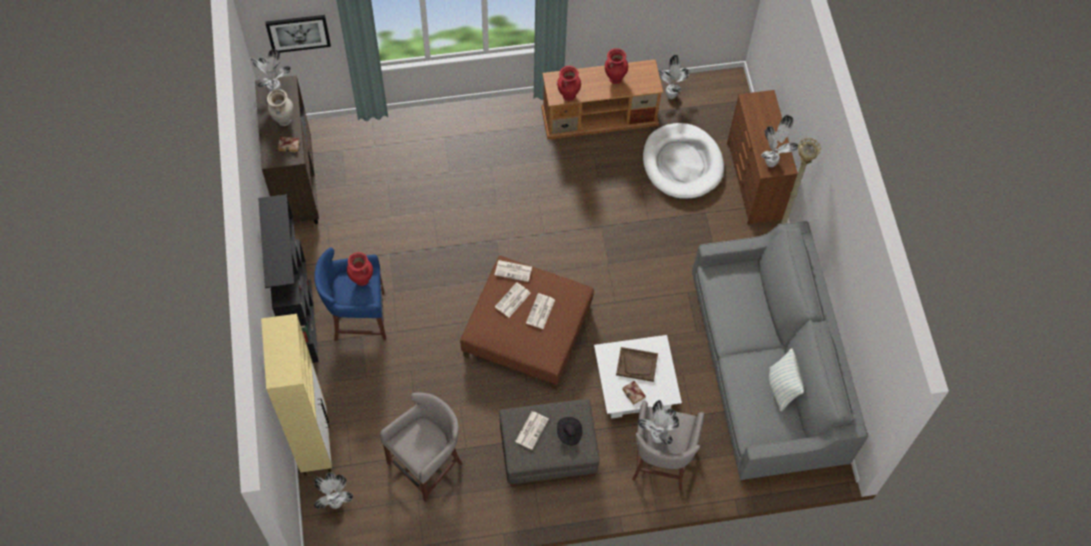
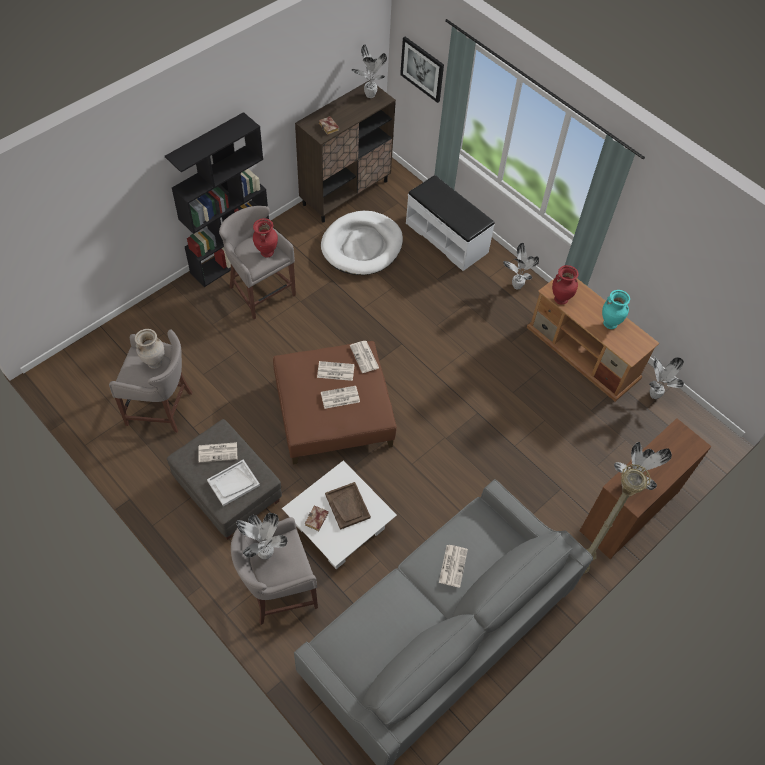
camera: 55 degrees right, 5 degrees down
beige cabinet [261,314,332,476] -> none
beige vase [267,89,294,126] -> beige vase moved to [135,329,165,369]
blue stool [314,248,386,341] -> grey stool [219,206,296,319]
potted plant [314,472,353,509] -> potted plant moved to [503,243,539,289]
black hat [557,417,582,446] -> white tray [207,459,260,506]
red vase [605,48,628,84] -> turquoise vase [602,290,630,329]
white dog bed [643,123,724,199] -> white dog bed moved to [321,211,403,275]
pillow [769,348,804,411] -> none
none -> white bench [406,175,495,271]
none -> newspaper [439,545,468,588]

